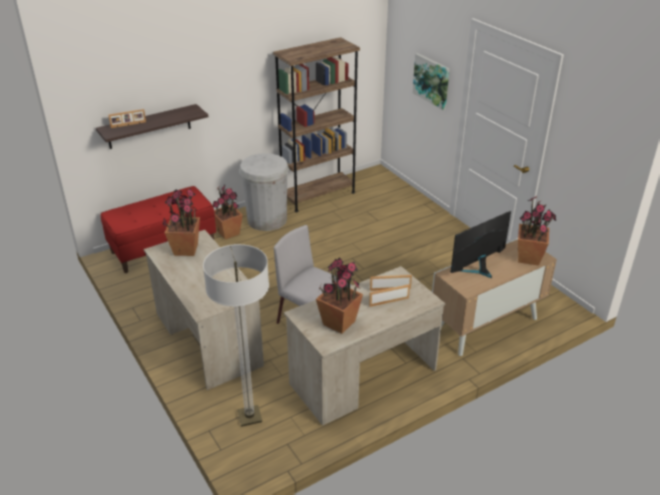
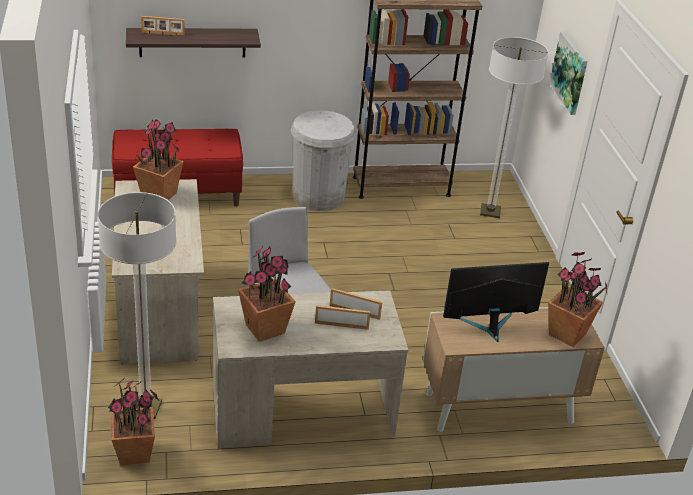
camera: 20 degrees right, 0 degrees up
potted plant [213,185,243,239] -> potted plant moved to [108,379,159,465]
none -> floor lamp [480,37,549,218]

